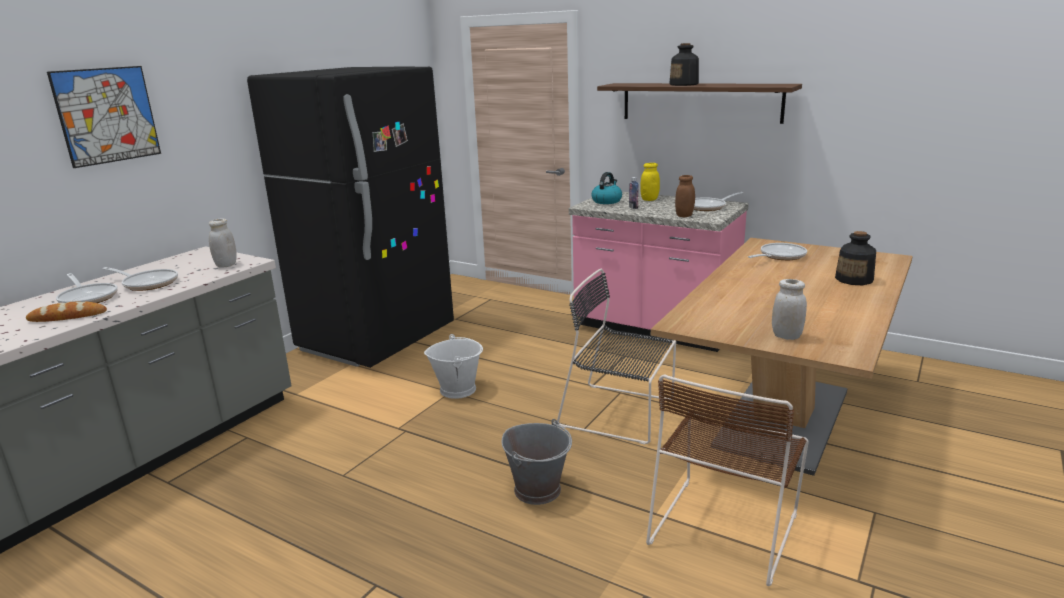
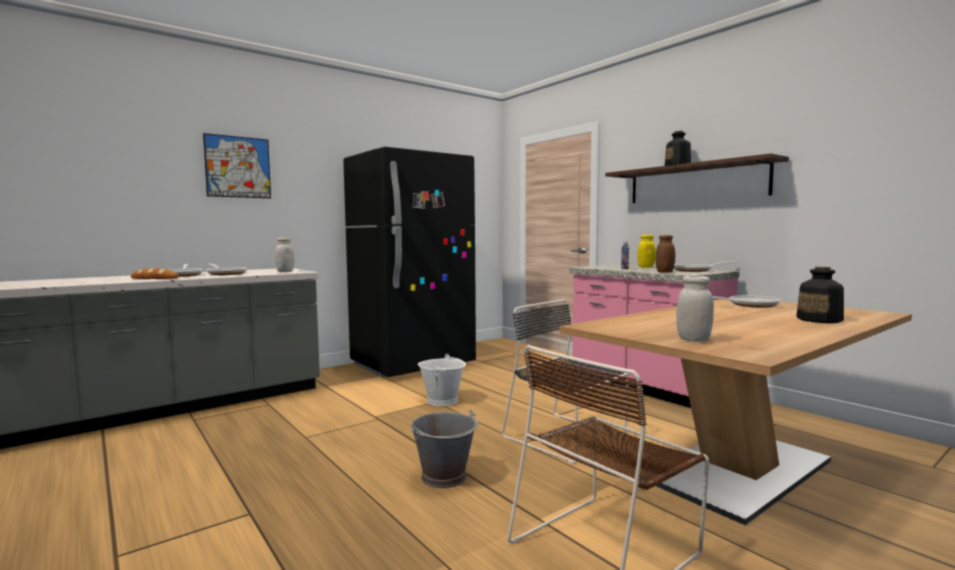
camera: 20 degrees right, 15 degrees down
kettle [591,172,622,204] -> none

